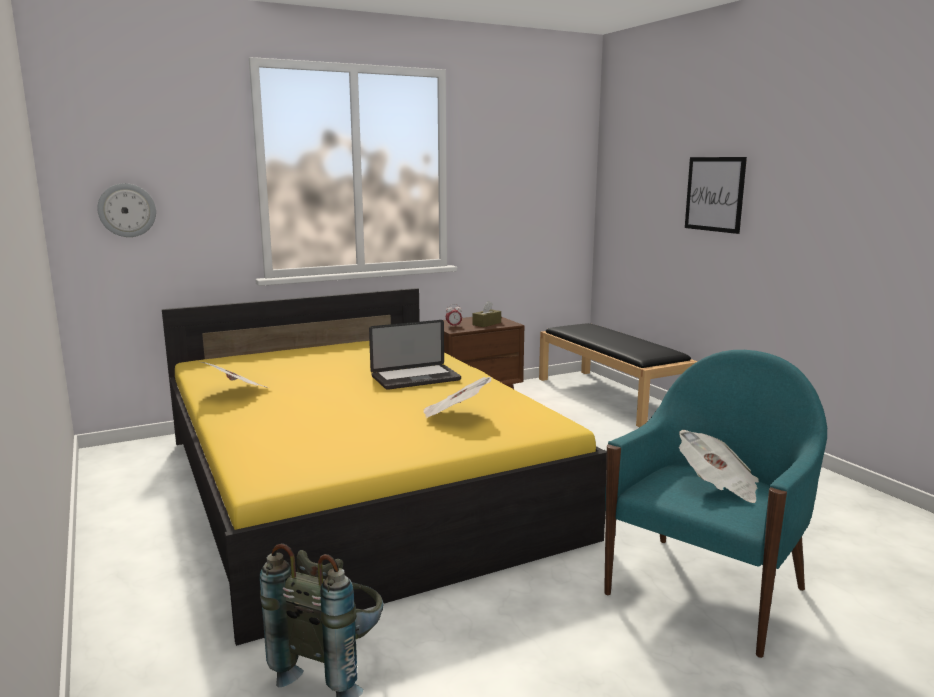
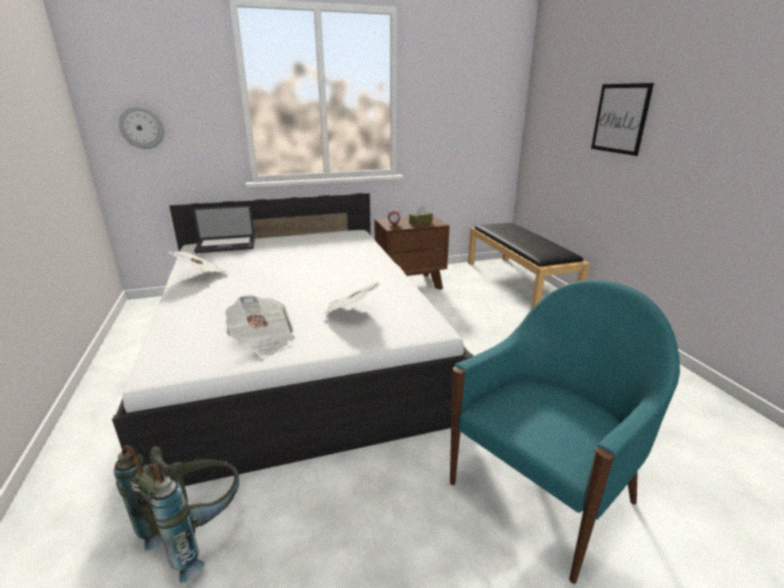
camera: 10 degrees right, 10 degrees up
yellow bed [162,288,607,646] -> white bed [112,193,473,486]
laptop [369,320,461,390] -> laptop moved to [193,205,255,253]
newspaper [679,430,759,503] -> newspaper moved to [225,294,295,358]

